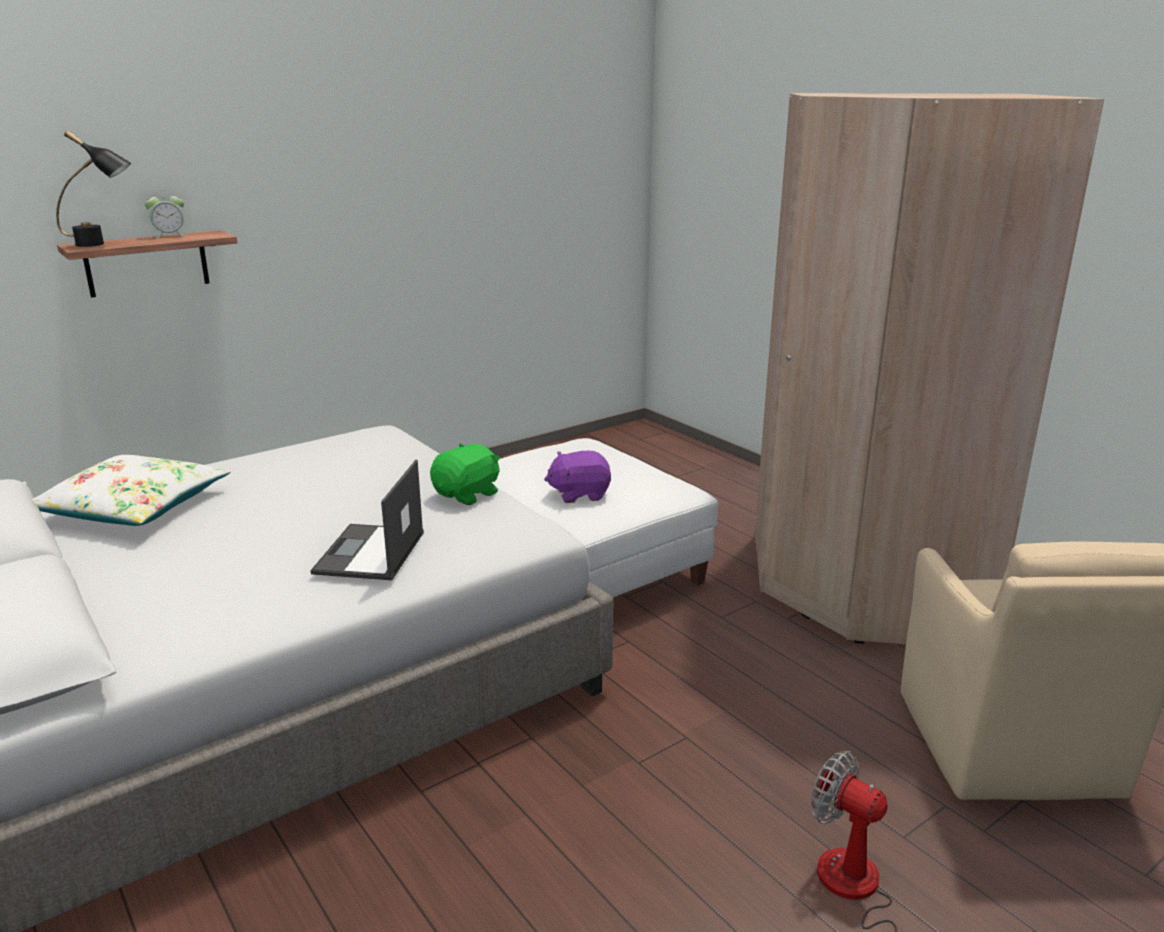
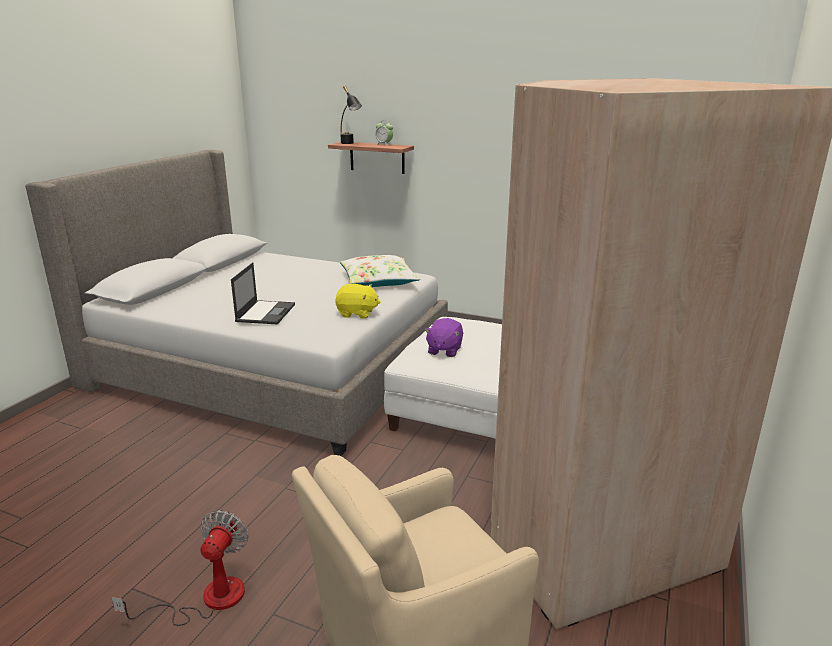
camera: 60 degrees right, 0 degrees up
white pillow [32,455,230,526] -> white pillow moved to [340,255,420,287]
laptop [310,459,424,580] -> laptop turned 120 degrees clockwise [231,262,295,325]
green plush toy [430,444,500,505] -> yellow plush toy [335,284,381,318]
purple plush toy [544,451,611,503] -> purple plush toy turned 120 degrees counterclockwise [424,318,463,357]

